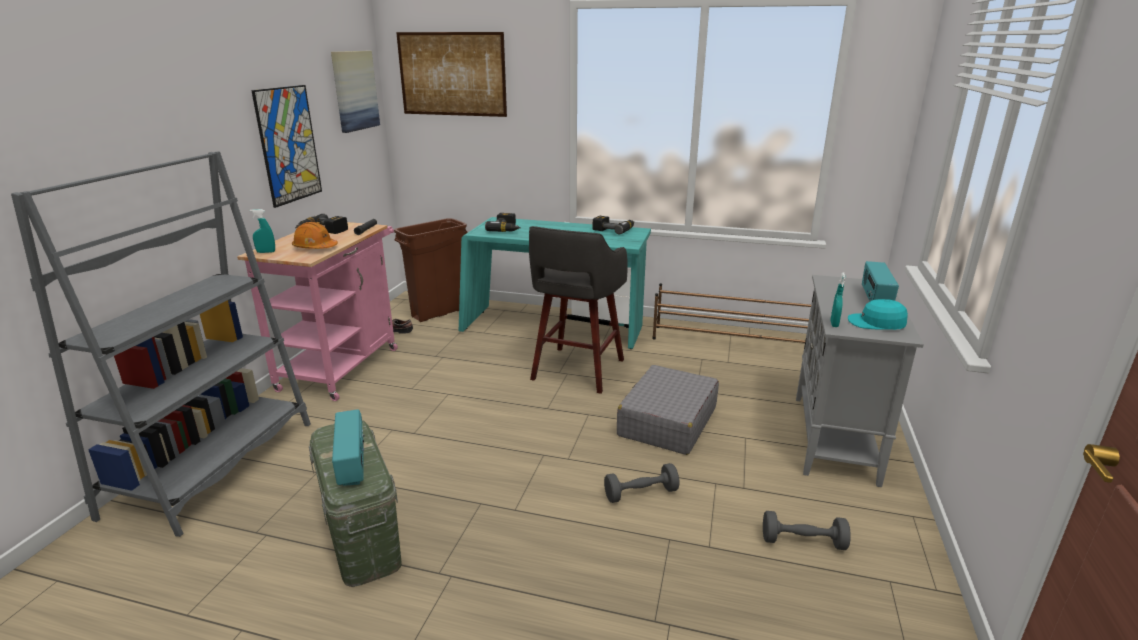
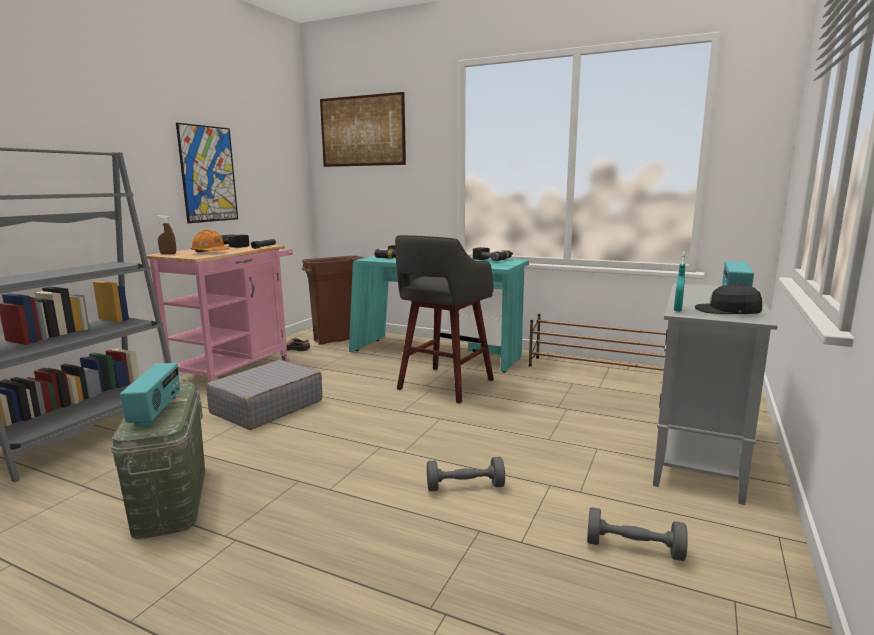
camera: 10 degrees right, 10 degrees down
turquoise spray bottle [250,209,275,253] -> brown spray bottle [157,215,176,254]
picture [331,51,380,133] -> none
grey suitcase [617,365,719,455] -> grey suitcase moved to [206,360,323,430]
turquoise cap [847,299,908,330] -> black cap [695,283,762,314]

